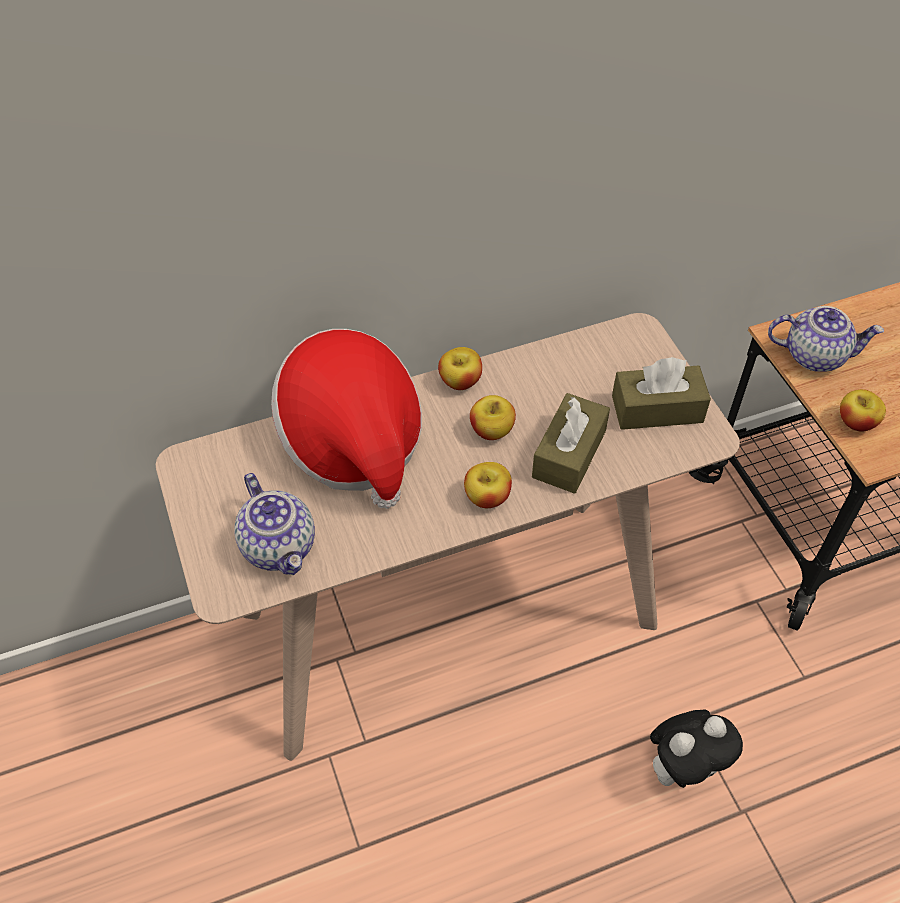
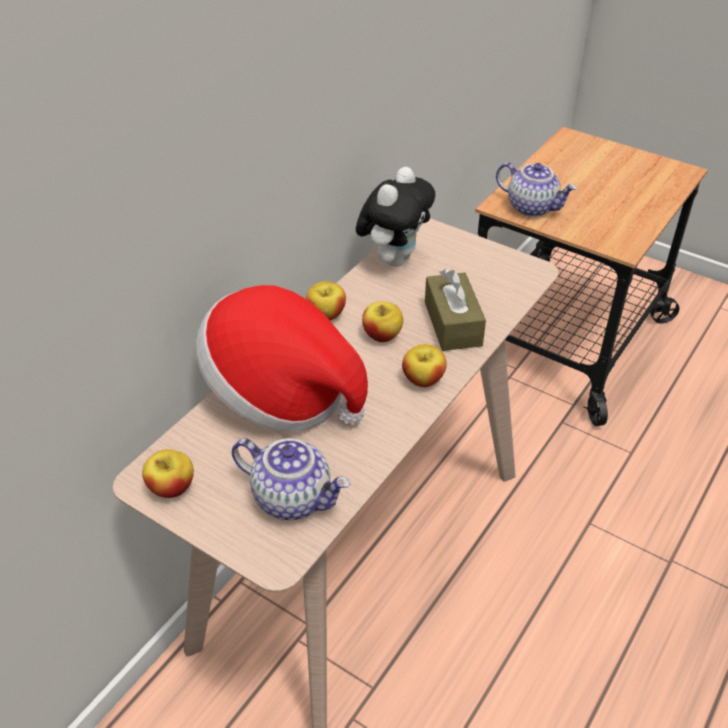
camera: 35 degrees left, 10 degrees down
brown tissue box [612,357,711,430] -> none
plush toy [650,709,743,788] -> plush toy moved to [356,167,435,267]
teapot [768,306,884,372] -> teapot turned 60 degrees clockwise [496,162,577,217]
apple [840,389,886,432] -> apple moved to [142,449,194,498]

